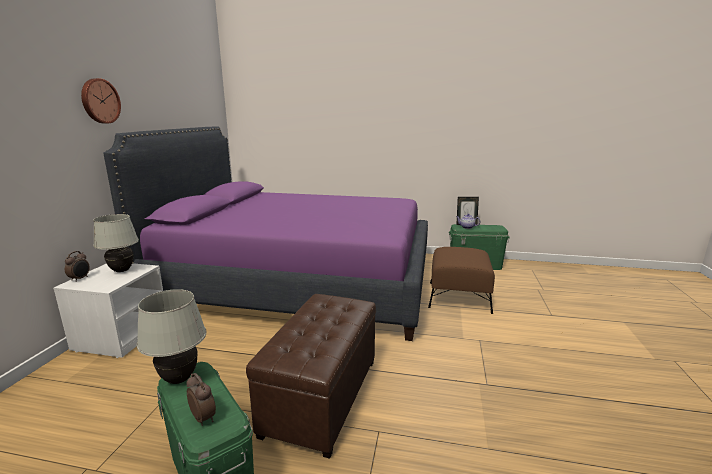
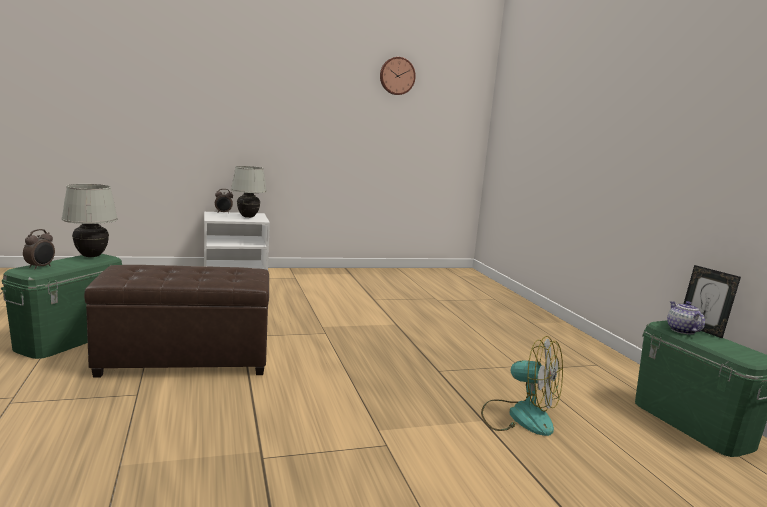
camera: 60 degrees right, 5 degrees down
wall clock [81,78,121,124] -> wall clock moved to [380,57,416,95]
purple bed [103,126,428,341] -> none
brown ottoman [428,247,495,314] -> fan [481,336,563,436]

